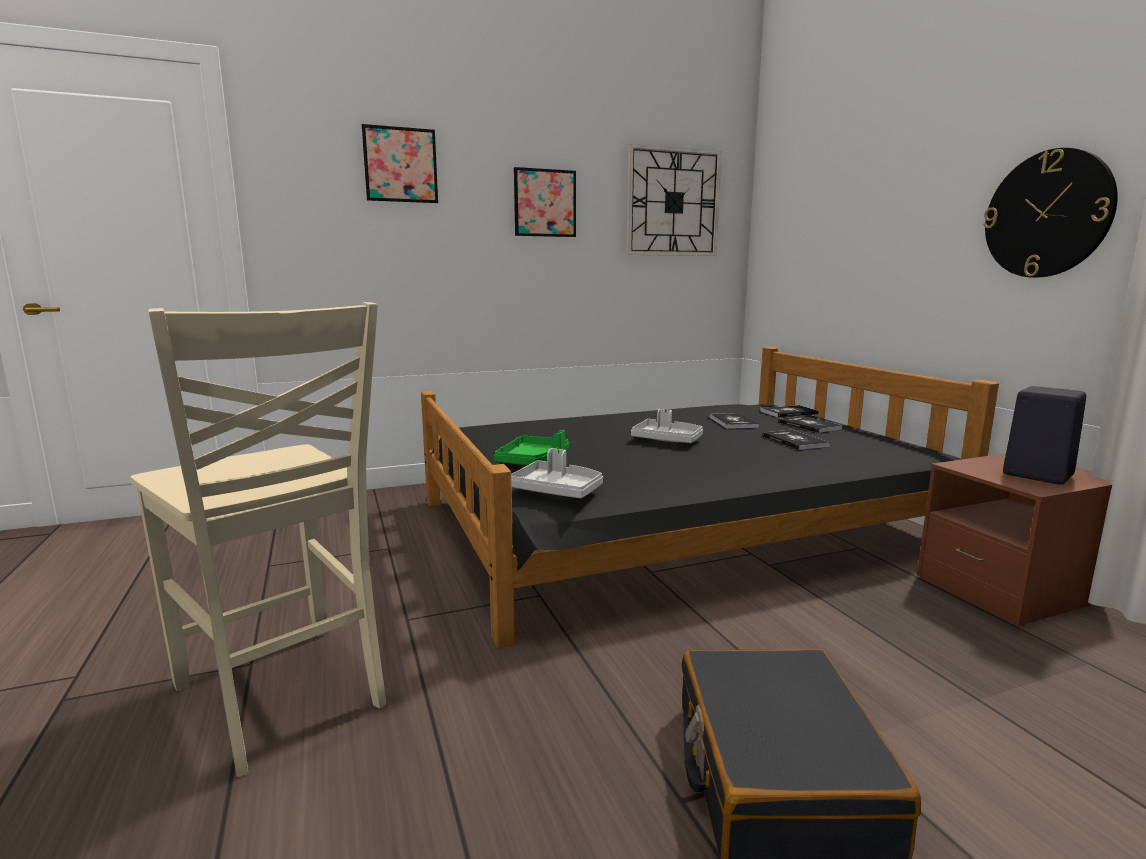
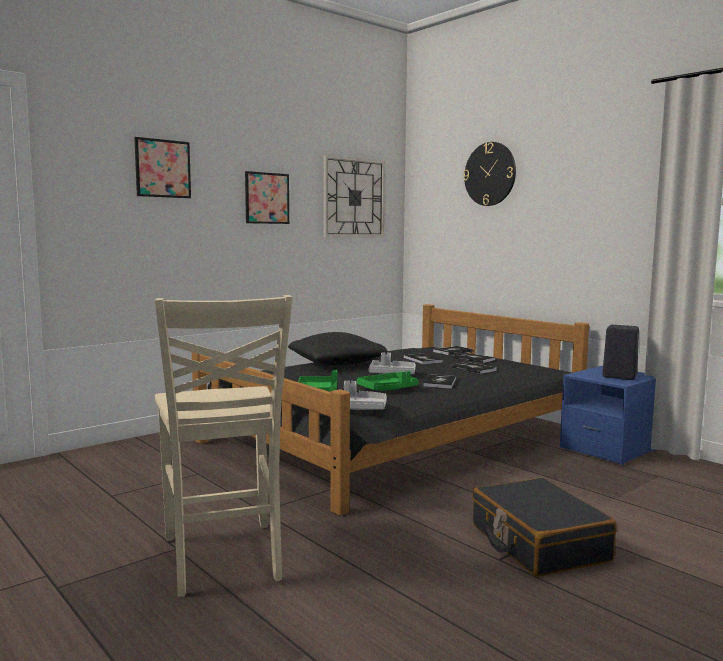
camera: 20 degrees left, 5 degrees down
beige chair [130,302,386,777] -> beige chair turned 45 degrees clockwise [155,295,293,597]
brown nightstand [917,453,1112,627] -> blue nightstand [560,366,656,465]
wall clock [983,148,1118,278] -> wall clock moved to [463,142,516,206]
none -> black pillow [288,332,388,366]
none -> green tray [357,371,418,391]
none -> book [423,374,456,388]

